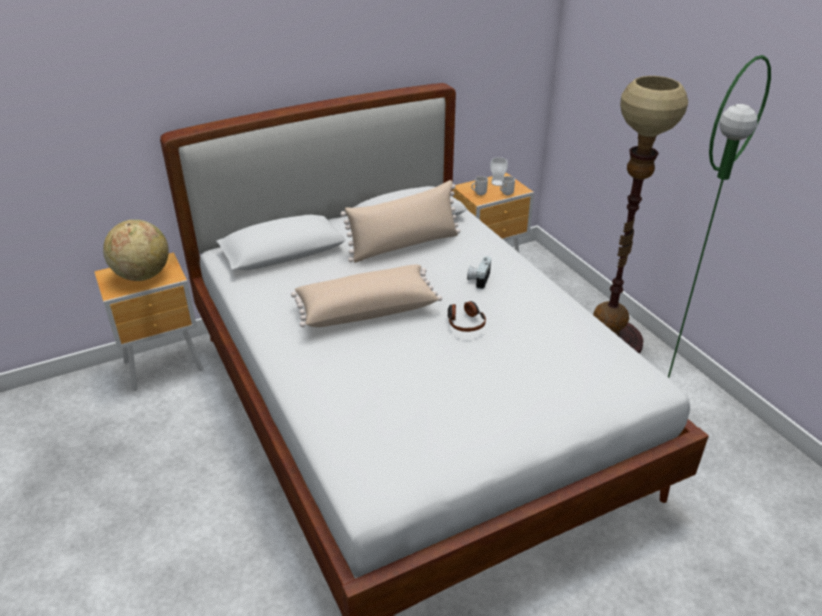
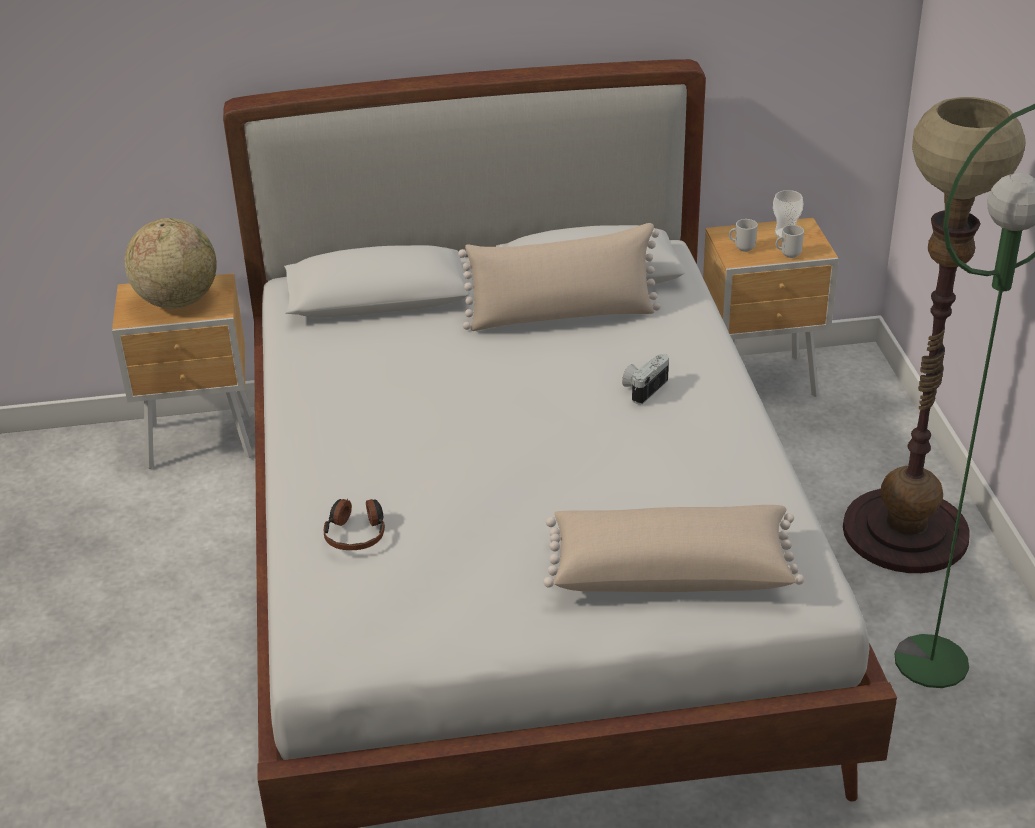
camera: 20 degrees right, 0 degrees up
beige pillow [291,265,442,327] -> beige pillow moved to [544,505,804,592]
headphones [448,301,486,332] -> headphones moved to [324,499,385,550]

